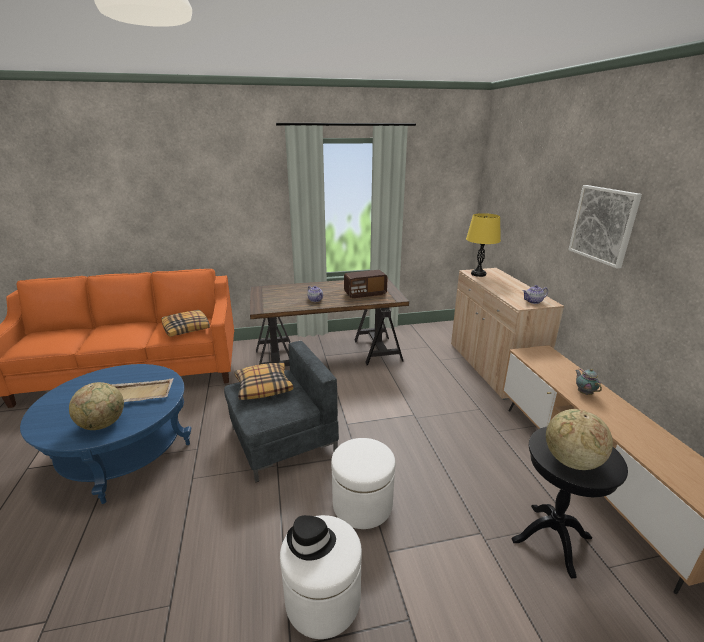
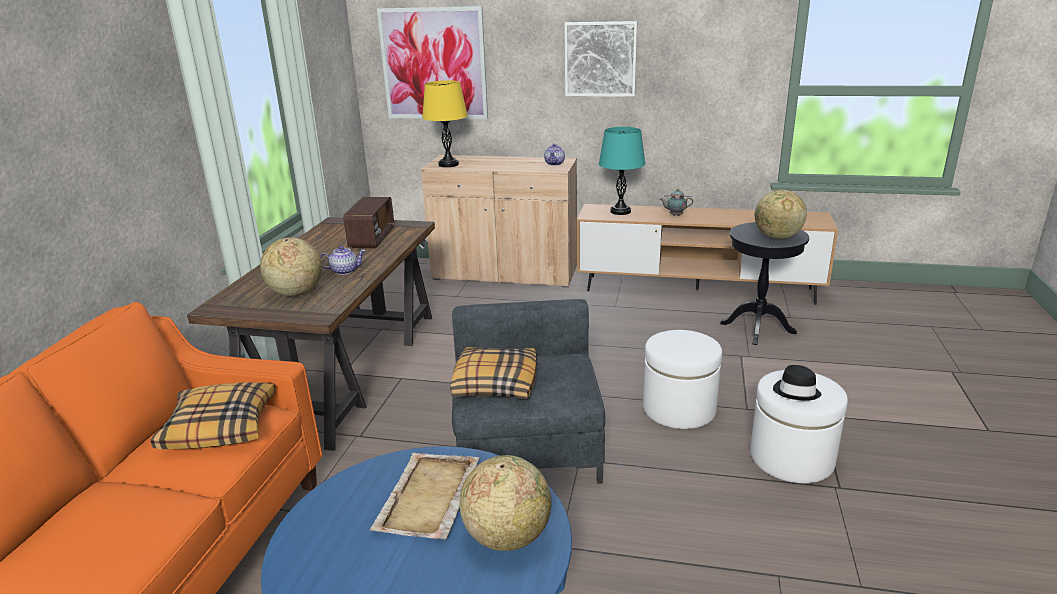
camera: 65 degrees left, 0 degrees up
none -> globe [260,237,322,296]
none -> picture [377,6,488,119]
none -> turquoise table lamp [599,127,645,215]

